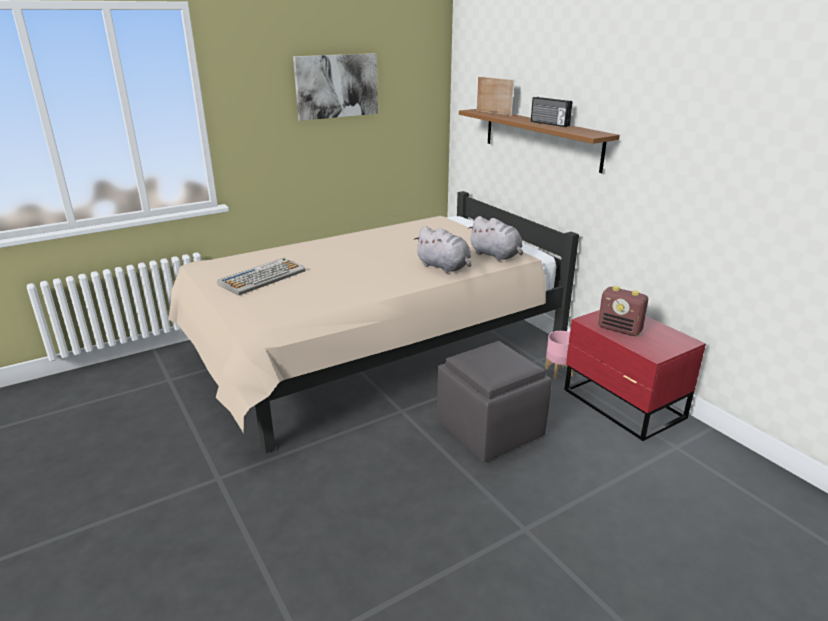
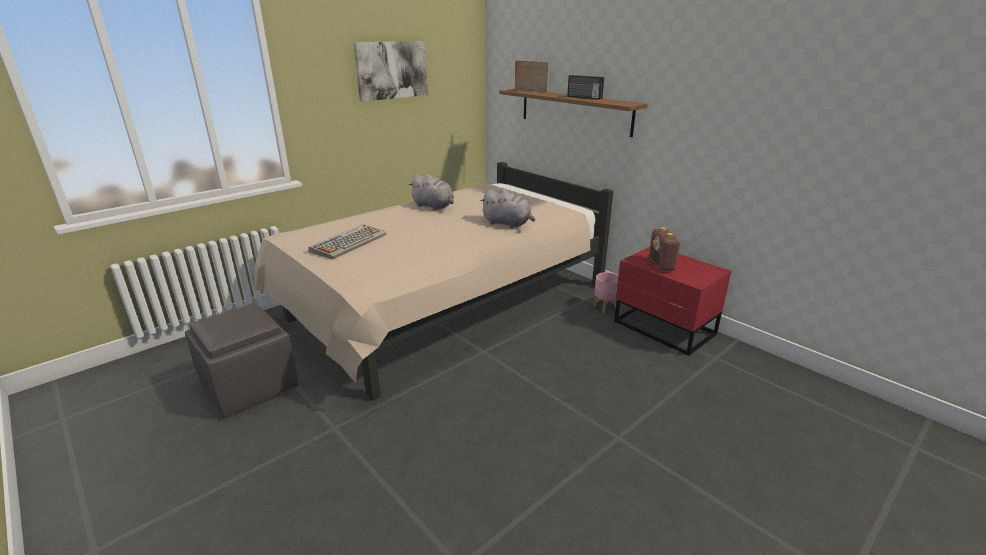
camera: 10 degrees left, 0 degrees up
grey ottoman [437,341,552,462] -> grey ottoman moved to [185,303,299,418]
grey plush toy [468,216,523,261] -> grey plush toy moved to [408,174,454,210]
radio [598,286,648,336] -> radio turned 60 degrees clockwise [649,227,682,271]

